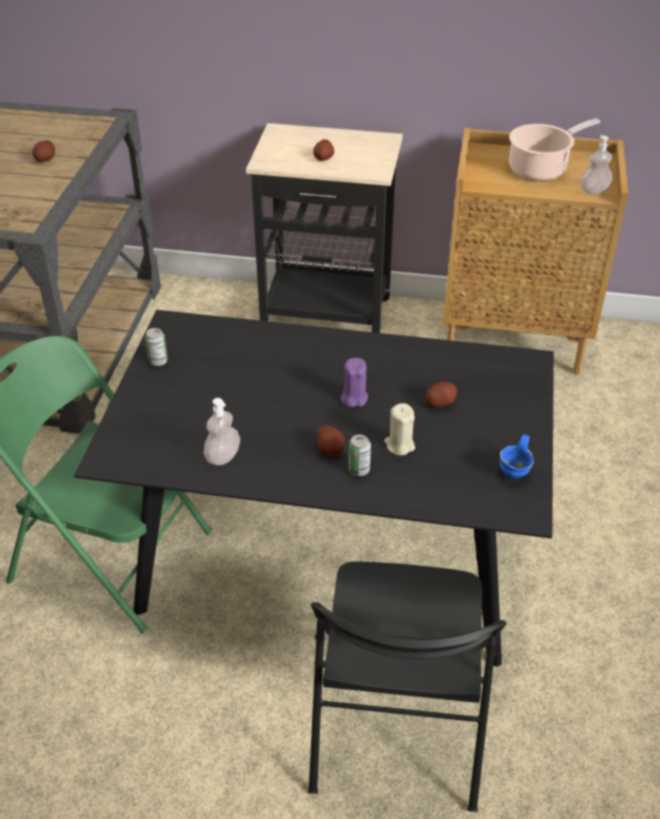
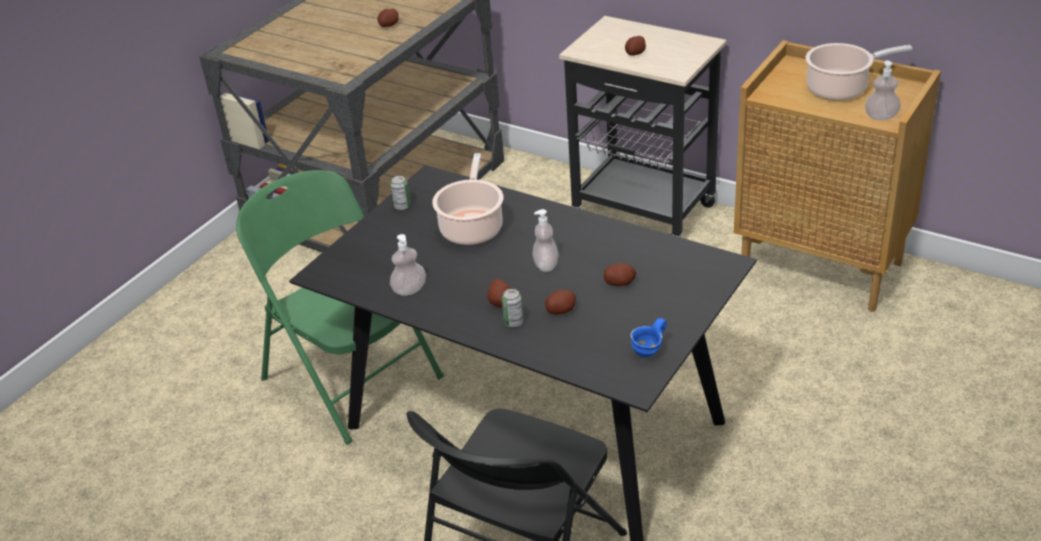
camera: 25 degrees right, 5 degrees down
purple candle [341,358,368,407] -> soap dispenser [533,209,558,272]
beige candle [384,403,415,456] -> potato [545,290,576,314]
none -> cooking pot [432,153,503,245]

